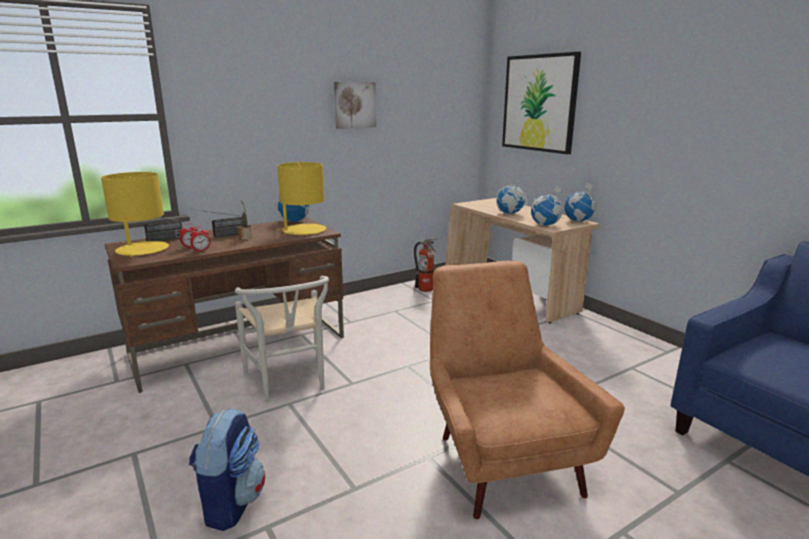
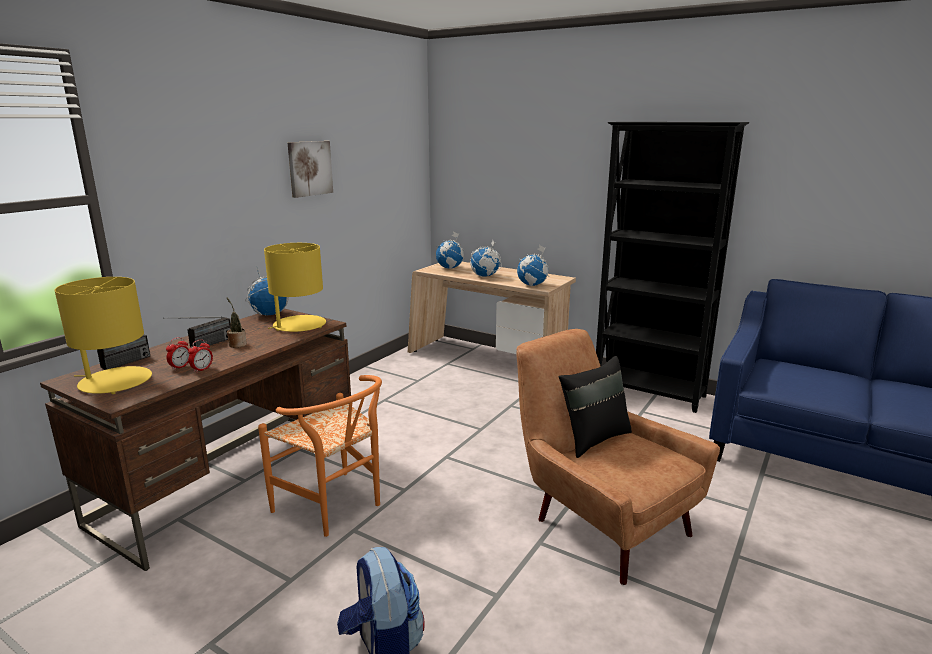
camera: 25 degrees left, 0 degrees up
white chair [235,276,329,403] -> orange chair [258,375,382,537]
fire extinguisher [414,238,438,292] -> none
picture [502,52,581,154] -> none
globe [564,182,596,222] -> globe moved to [436,231,465,269]
none -> black pillow [559,356,632,458]
none -> black bookcase [596,122,750,413]

